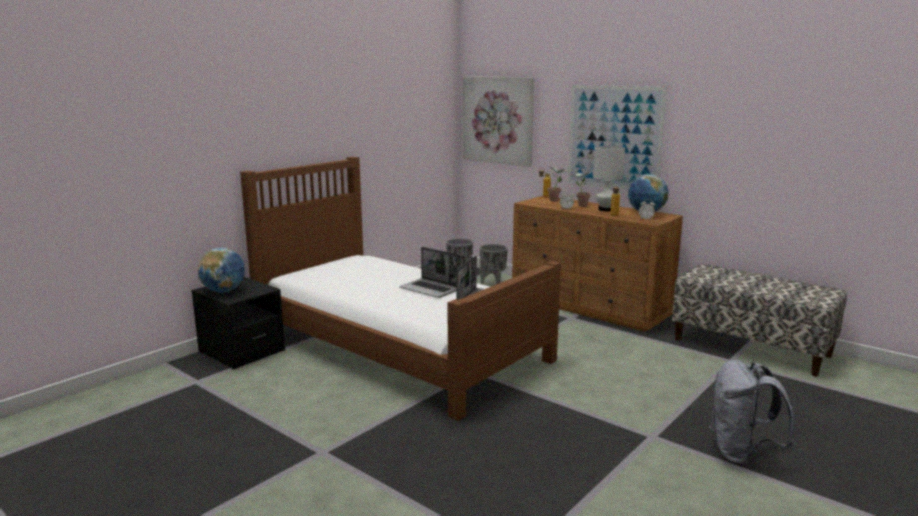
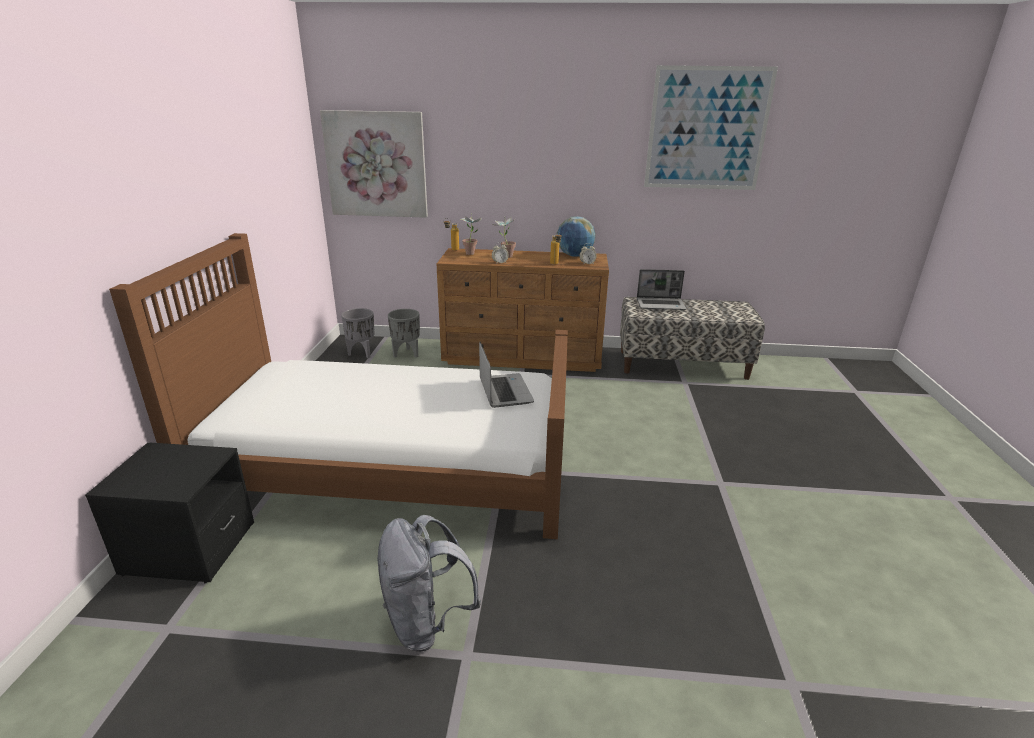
camera: 35 degrees left, 10 degrees up
globe [198,248,245,293] -> none
laptop [399,247,461,298] -> laptop moved to [637,269,687,310]
picture [568,85,667,190] -> picture moved to [644,65,778,190]
white table lamp [593,146,625,211] -> none
grey backpack [709,360,794,466] -> grey backpack moved to [377,515,481,651]

